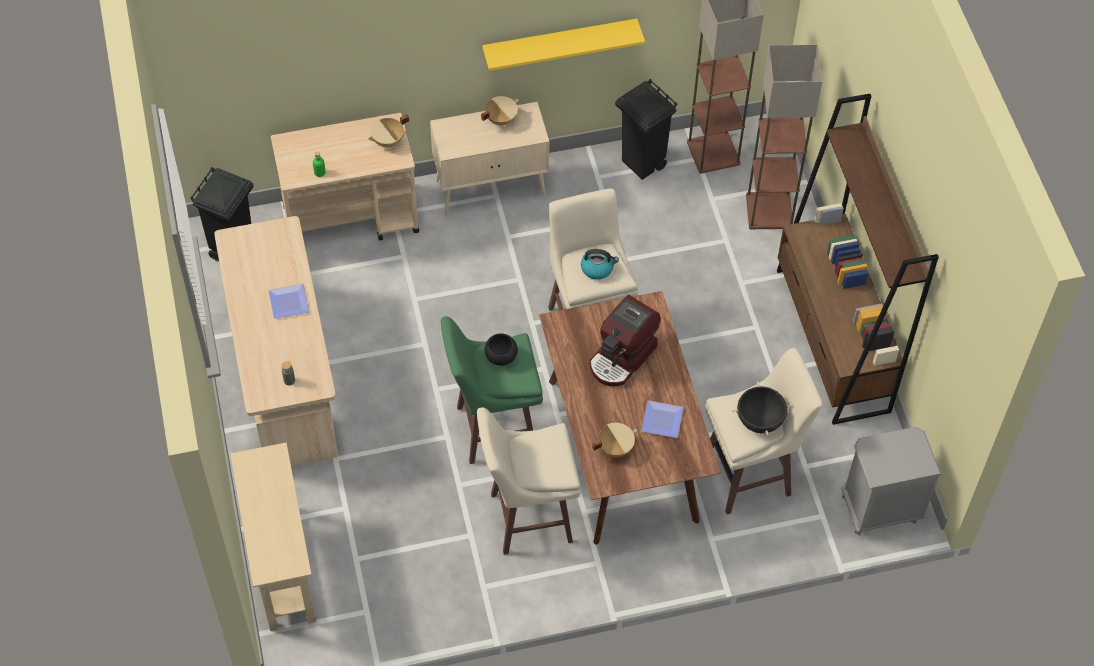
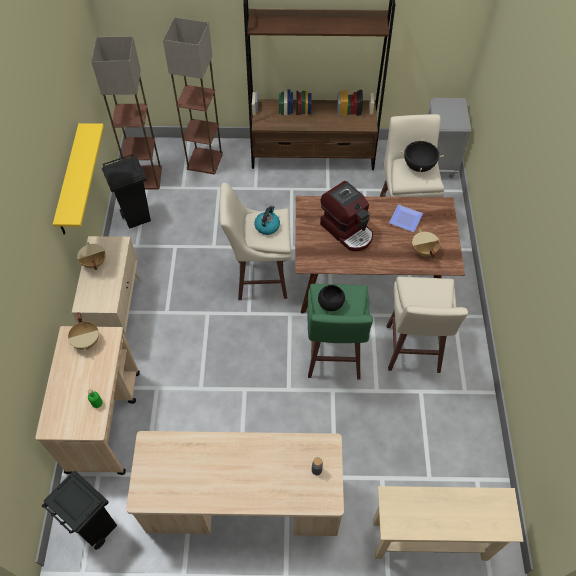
camera: 75 degrees left, 0 degrees up
plate [268,284,309,319] -> none

